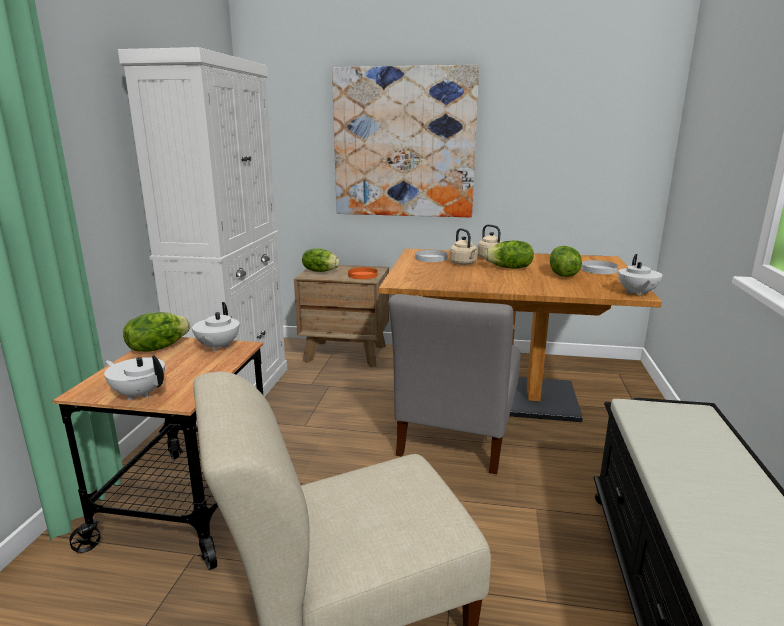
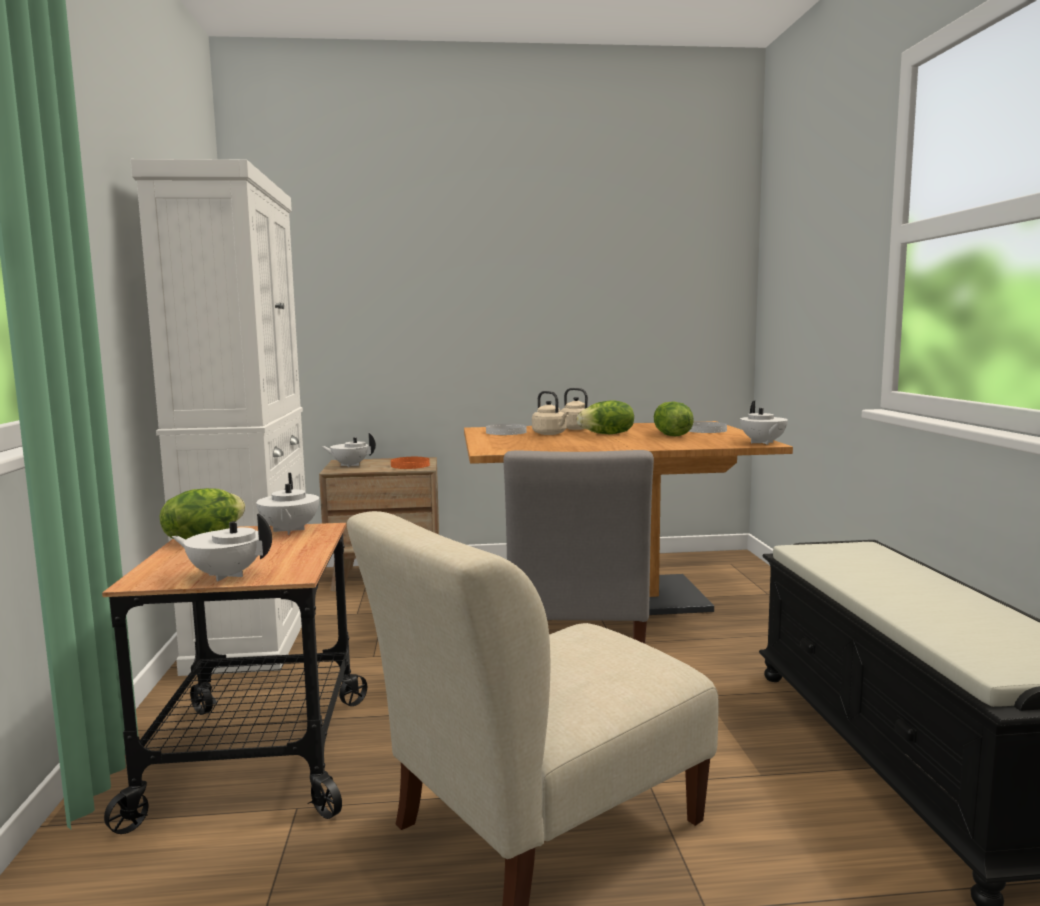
camera: 15 degrees left, 10 degrees down
lettuce [302,248,340,272] -> white teapot [321,433,376,467]
picture [332,65,479,218] -> none

